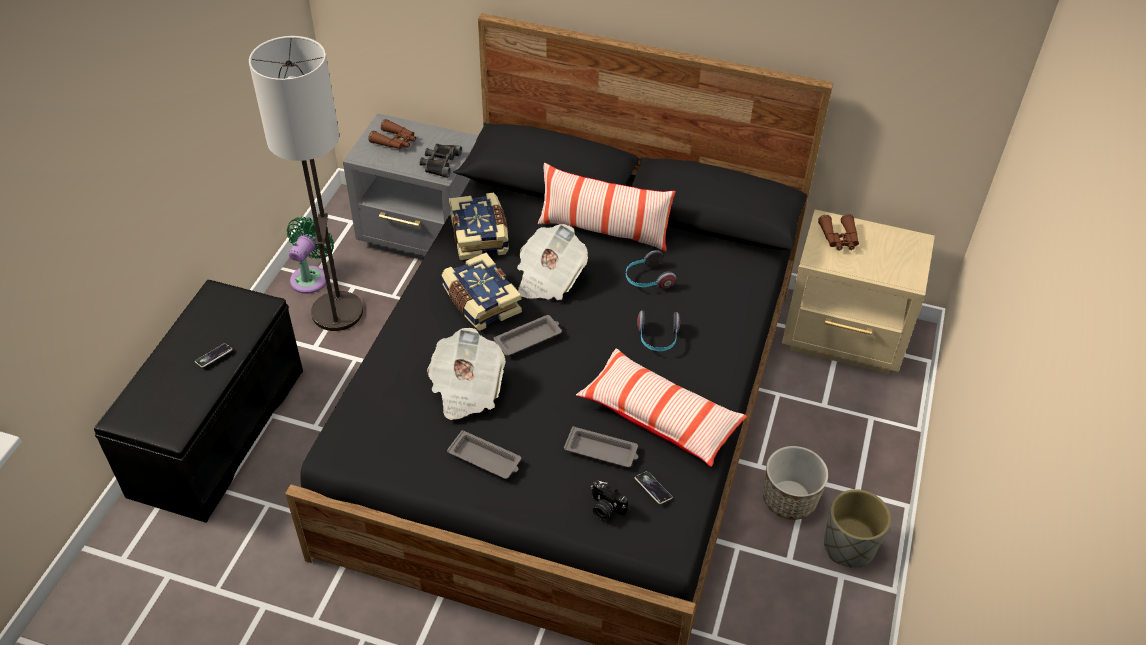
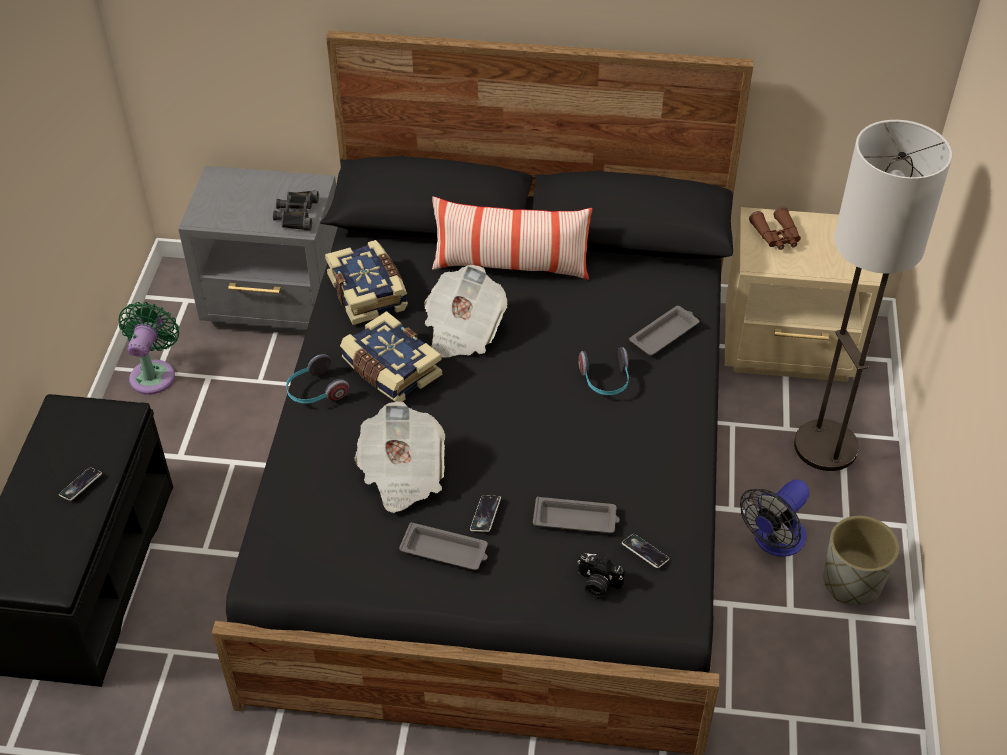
camera: 10 degrees left, 0 degrees up
floor lamp [249,36,363,331] -> floor lamp moved to [794,120,952,471]
brown binoculars [368,119,416,150] -> none
grey tray [494,315,562,356] -> grey tray moved to [629,306,699,356]
pillow [576,348,747,467] -> none
headphones [626,250,676,289] -> headphones moved to [286,354,349,403]
planter [763,446,828,520] -> fan [740,479,810,557]
none -> phone [470,495,501,532]

